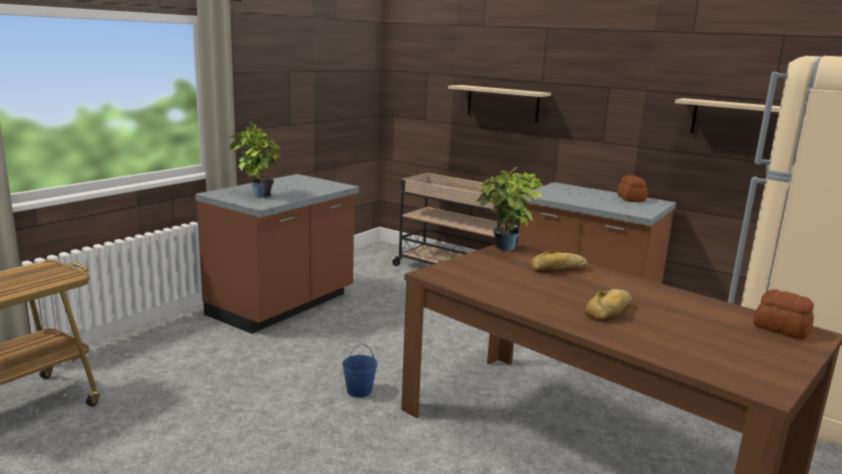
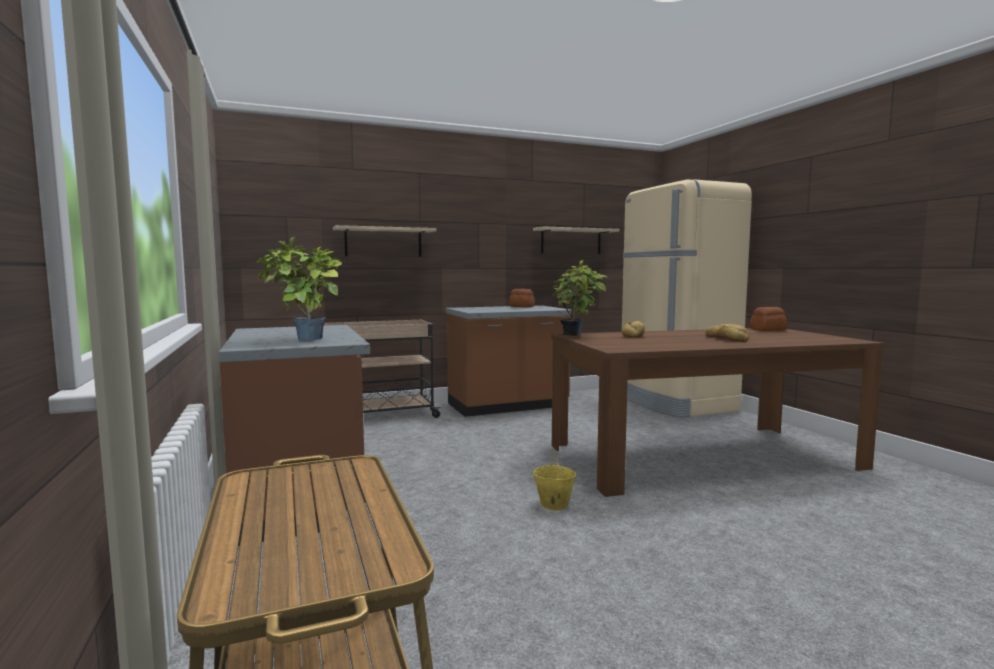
camera: 55 degrees left, 10 degrees down
blue bucket [342,344,378,398] -> yellow bucket [533,450,576,511]

